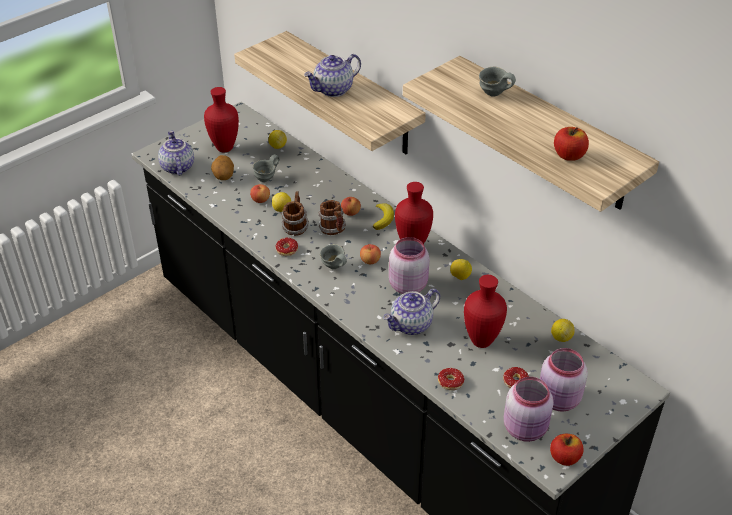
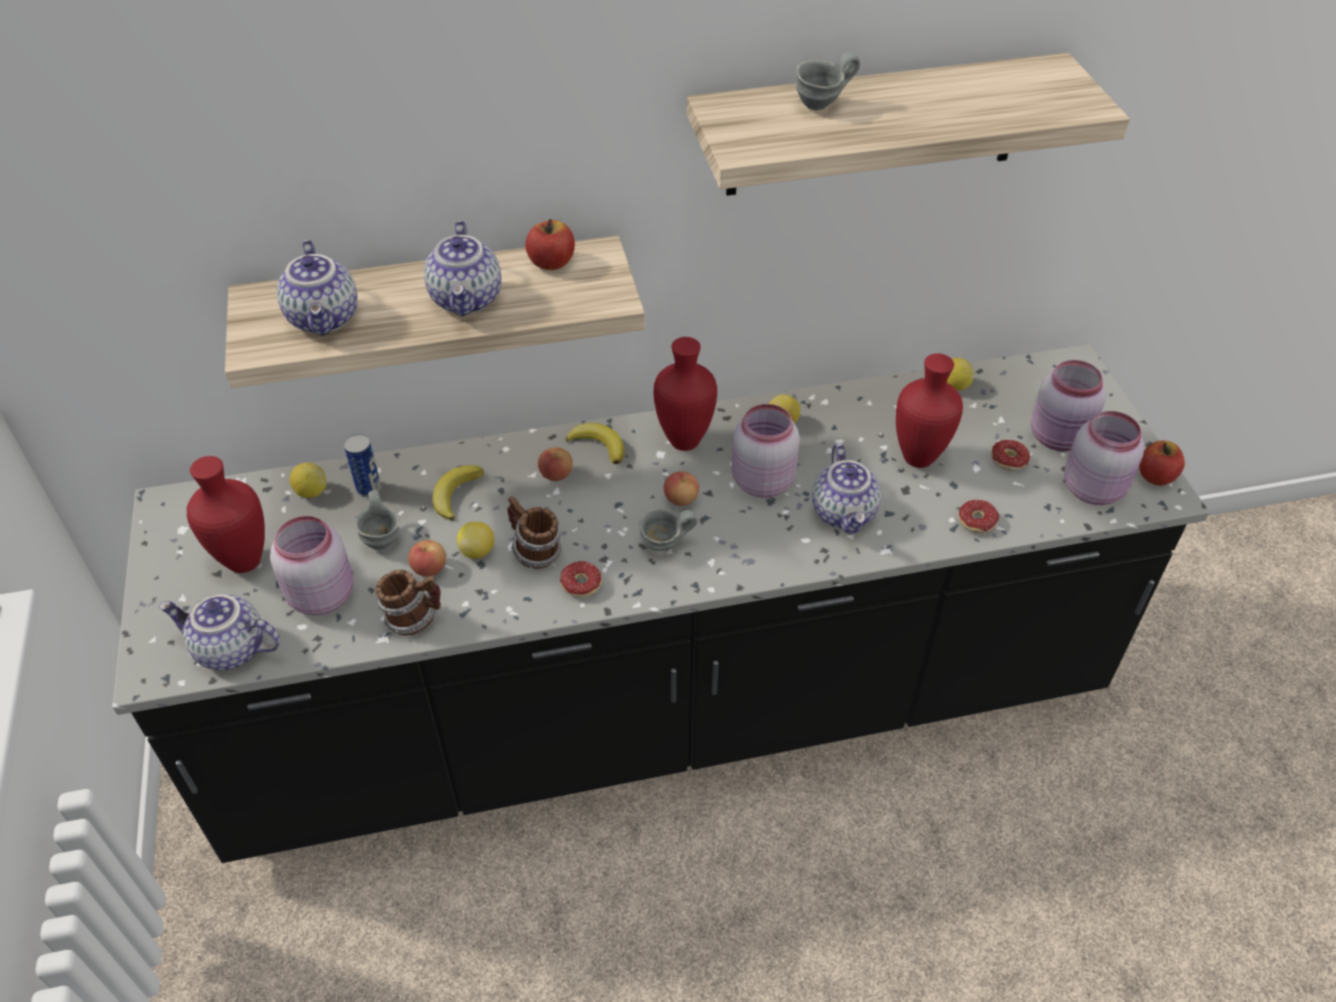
camera: 60 degrees left, 5 degrees up
potato [211,155,234,180] -> pink jar [270,516,353,616]
mug [318,200,346,235] -> mug moved to [376,570,441,636]
apple [554,127,589,161] -> apple moved to [525,219,575,270]
none -> teapot [277,240,358,335]
none -> can [344,434,381,497]
none -> banana [433,465,484,521]

